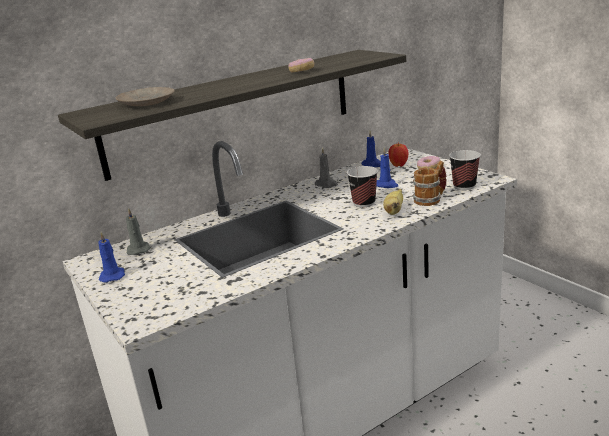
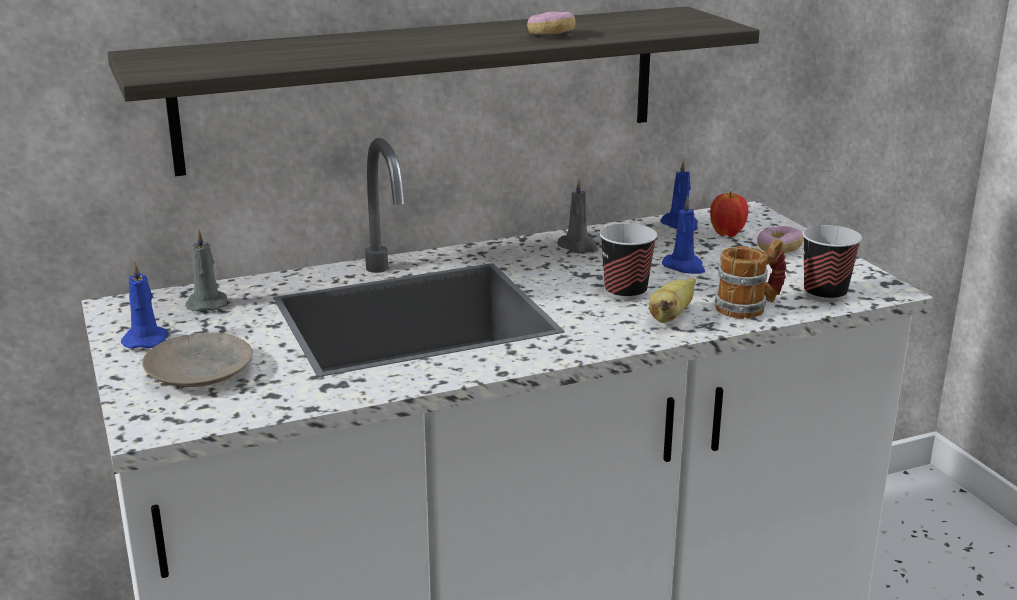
camera: 10 degrees right, 0 degrees up
beige plate [116,87,175,106] -> beige plate moved to [142,333,253,387]

